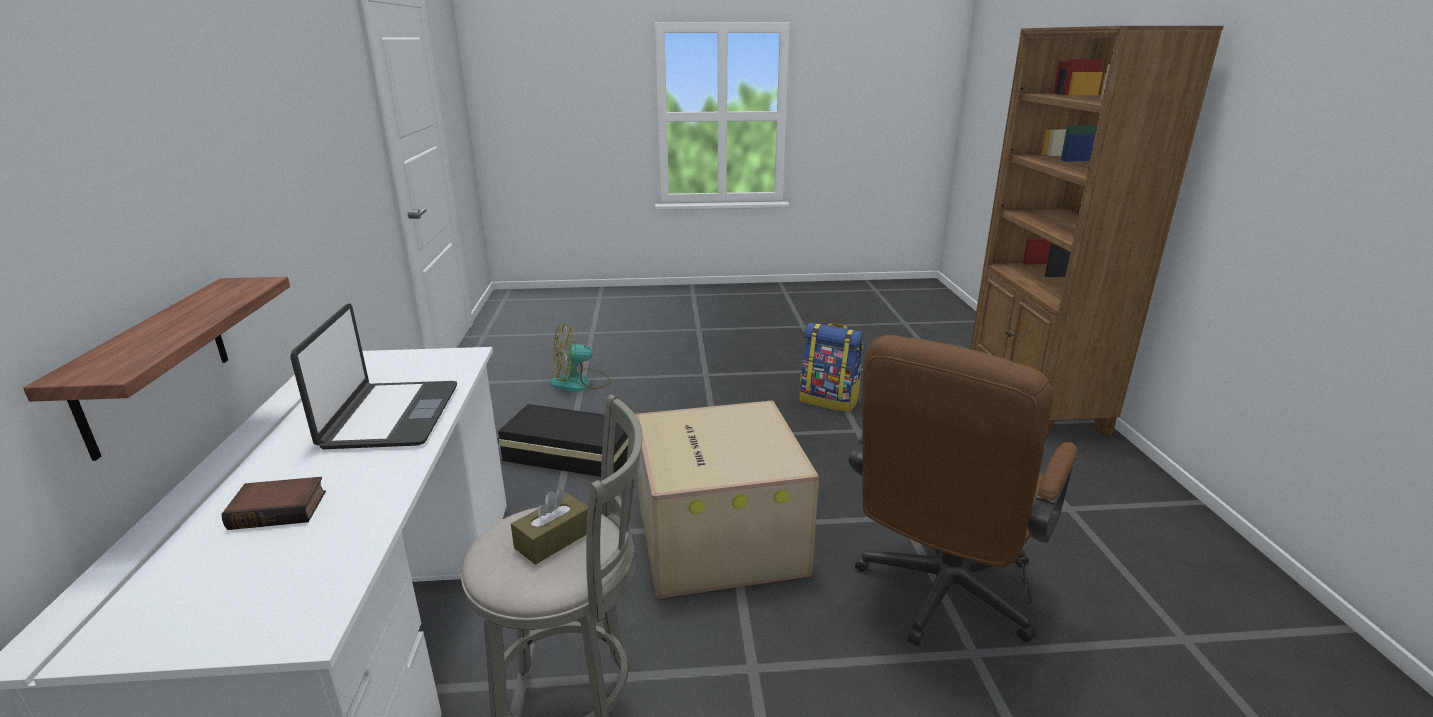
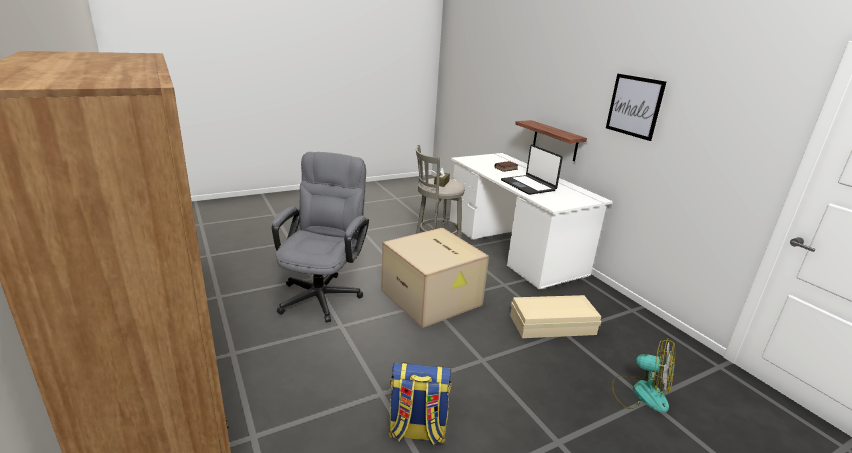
camera: 155 degrees right, 0 degrees up
black storage box [498,404,629,477] -> beige storage box [510,295,601,338]
fan [551,323,610,392] -> fan turned 75 degrees clockwise [612,339,676,413]
brown office chair [849,335,1077,646] -> grey office chair [272,152,369,322]
none -> picture [606,74,666,141]

